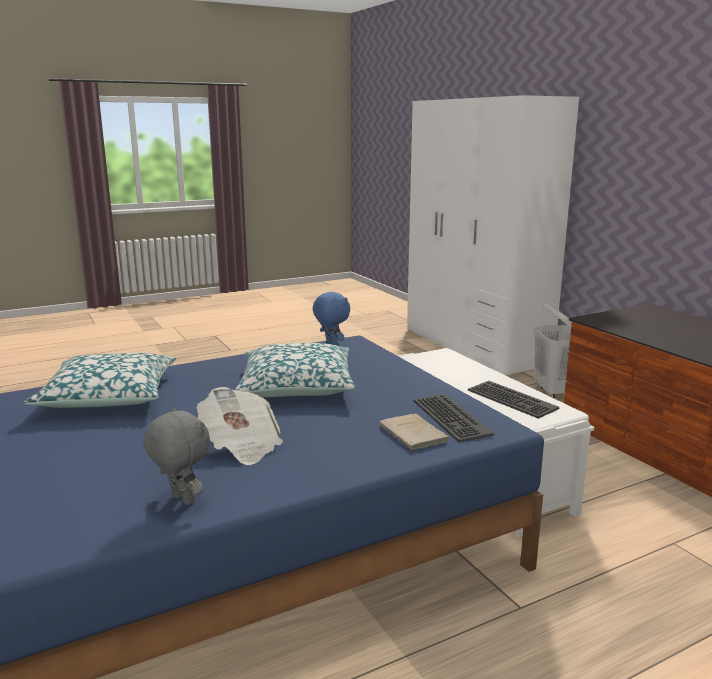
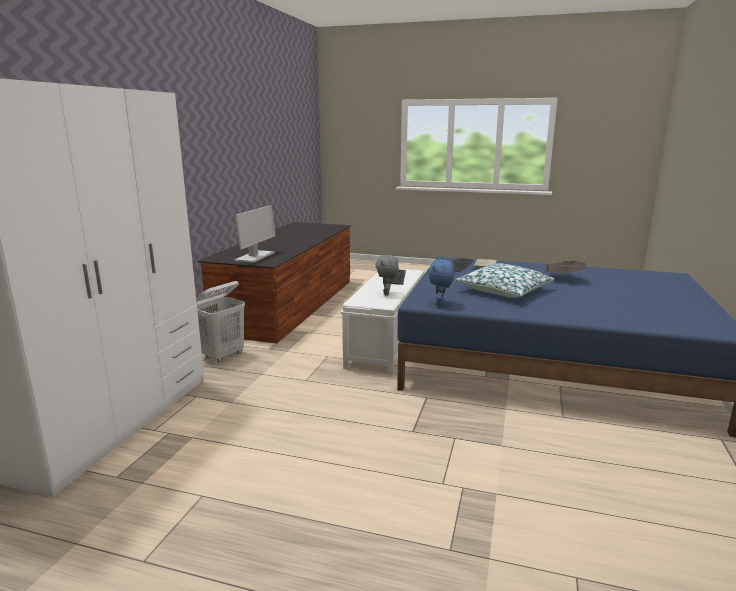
camera: 135 degrees left, 0 degrees up
pillow [24,353,177,408] -> none
grey plush toy [143,407,210,505] -> grey plush toy moved to [375,255,399,295]
none -> monitor [235,205,275,263]

